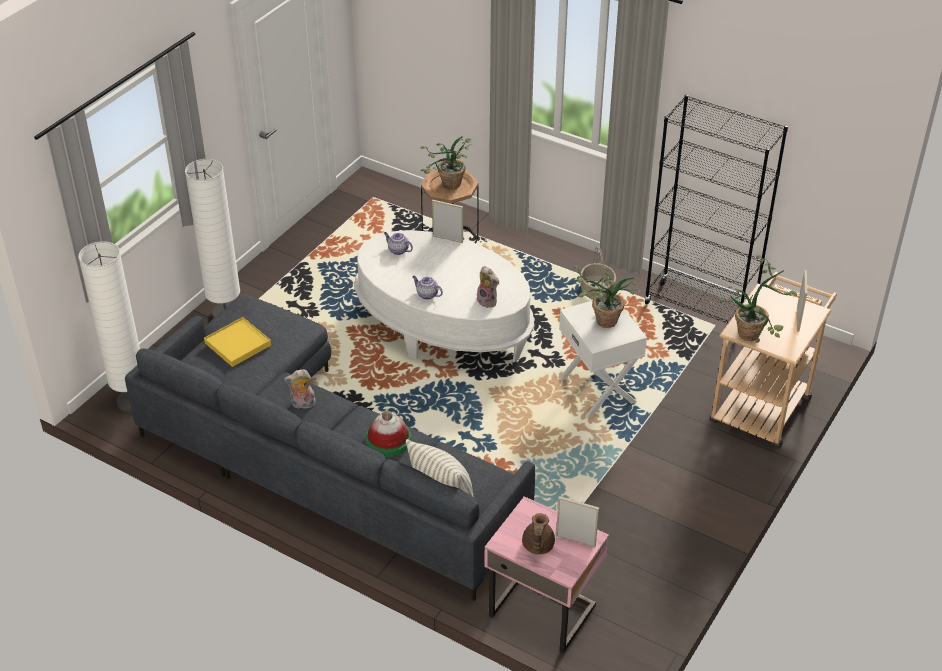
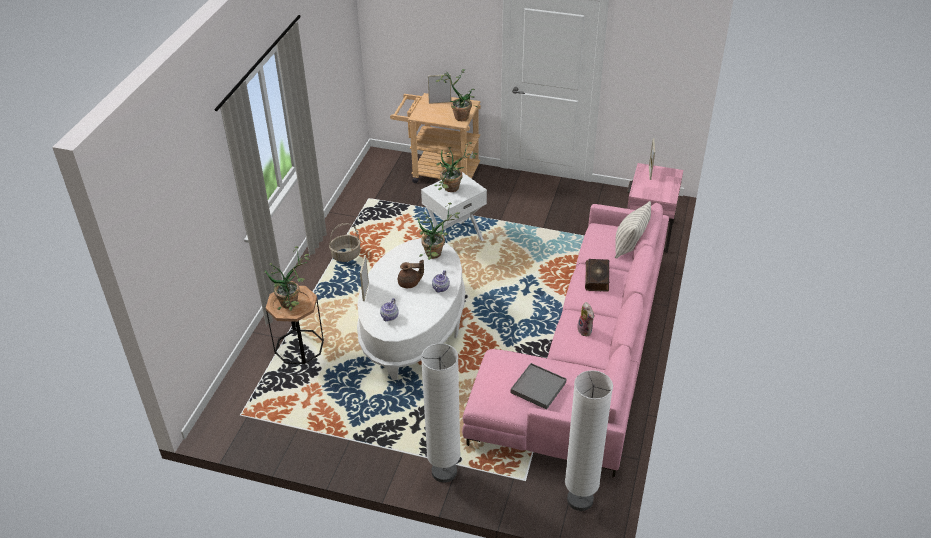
camera: 105 degrees left, 0 degrees up
grey sofa [125,294,535,601] -> pink sofa [462,203,669,478]
yellow tray [204,317,271,367] -> grey tray [511,363,566,410]
hat [366,411,411,457] -> book [585,259,609,292]
plush toy [477,266,499,308] -> potted plant [418,203,460,260]
brown teapot [522,513,555,555] -> brown teapot moved to [398,260,424,288]
black bookcase [644,95,788,324] -> none

